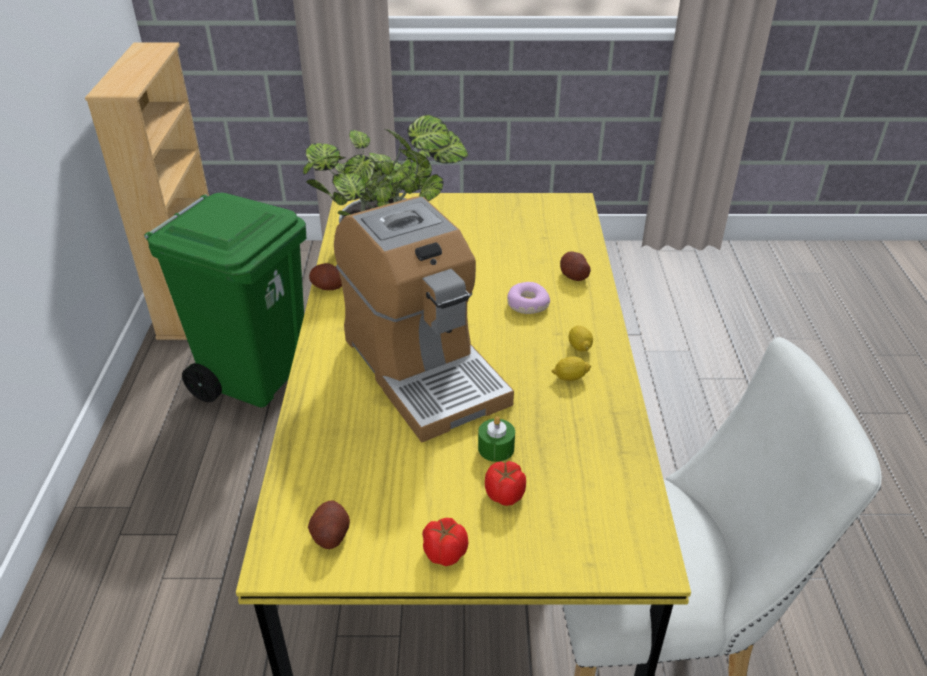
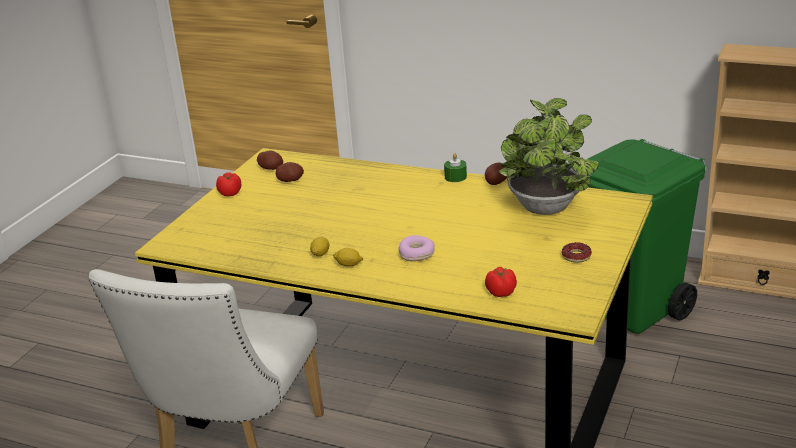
camera: 115 degrees right, 10 degrees down
coffee machine [334,196,514,442] -> none
green candle [478,416,515,462] -> green candle moved to [444,153,467,182]
tomato [485,461,526,506] -> tomato moved to [485,267,517,297]
potato [560,251,591,281] -> potato moved to [276,162,304,182]
none -> donut [562,242,592,263]

